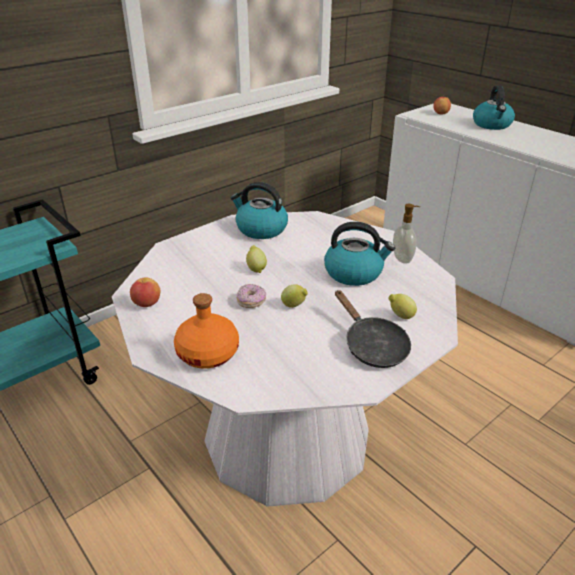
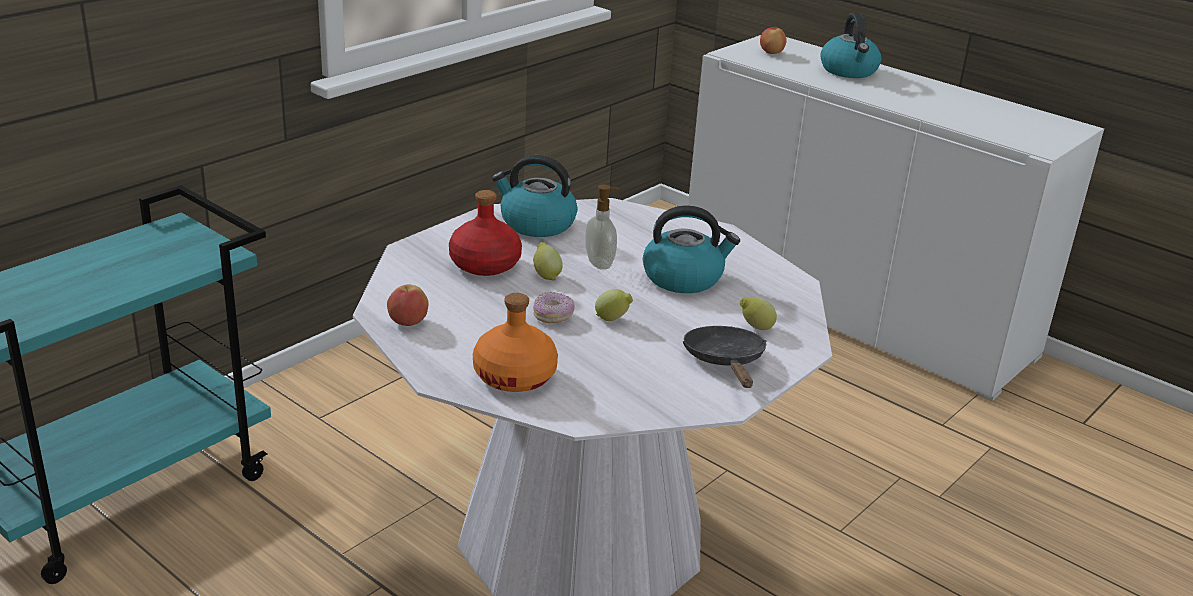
camera: 10 degrees left, 5 degrees down
black frying pan [335,290,411,368] -> black frying pan turned 150 degrees counterclockwise [683,326,767,388]
soap dispenser [393,204,420,264] -> soap dispenser moved to [585,184,619,270]
none -> red bottle [449,190,522,276]

